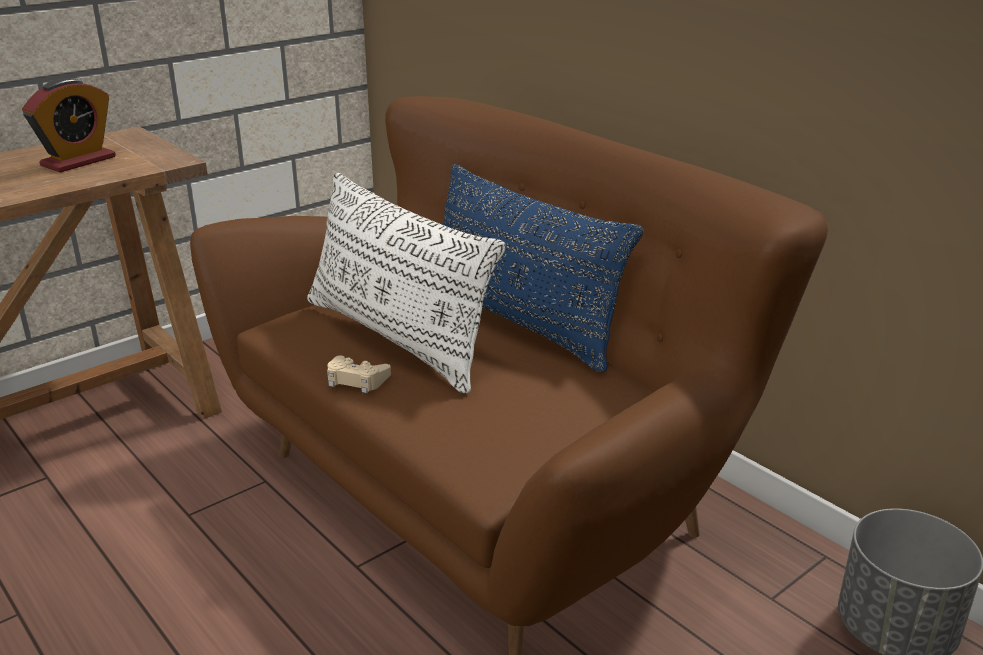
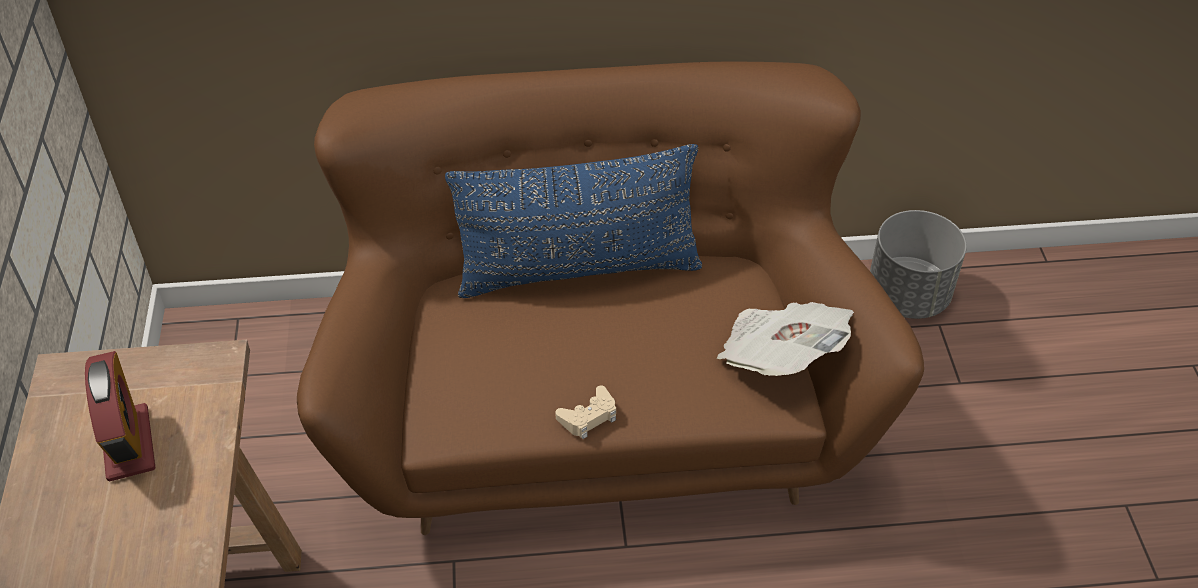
camera: 55 degrees left, 20 degrees up
white pillow [307,172,506,393] -> none
none -> newspaper [717,302,854,376]

